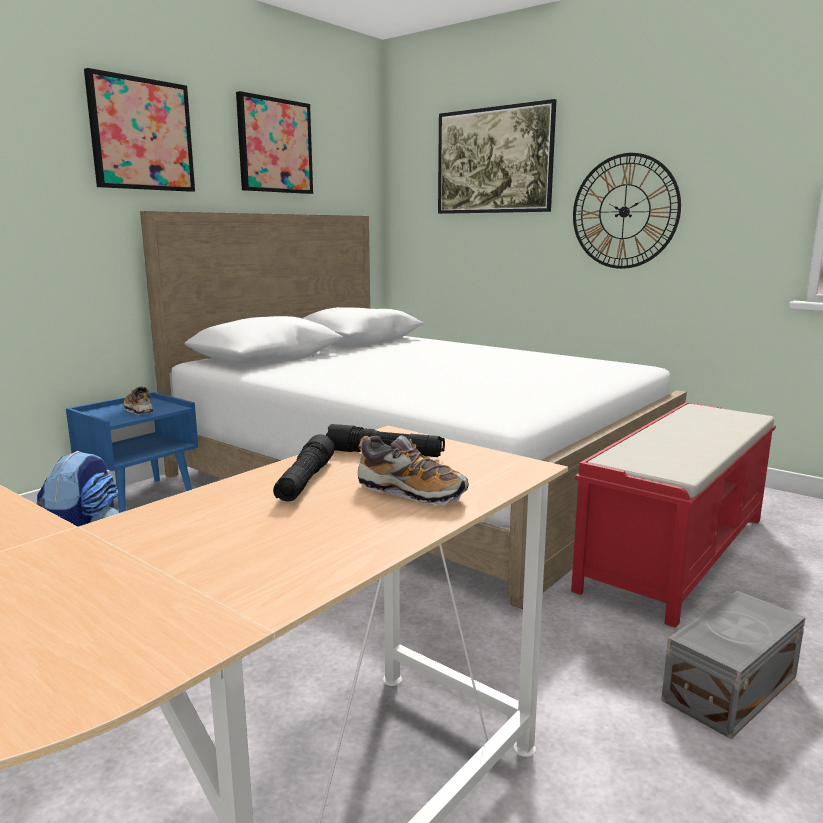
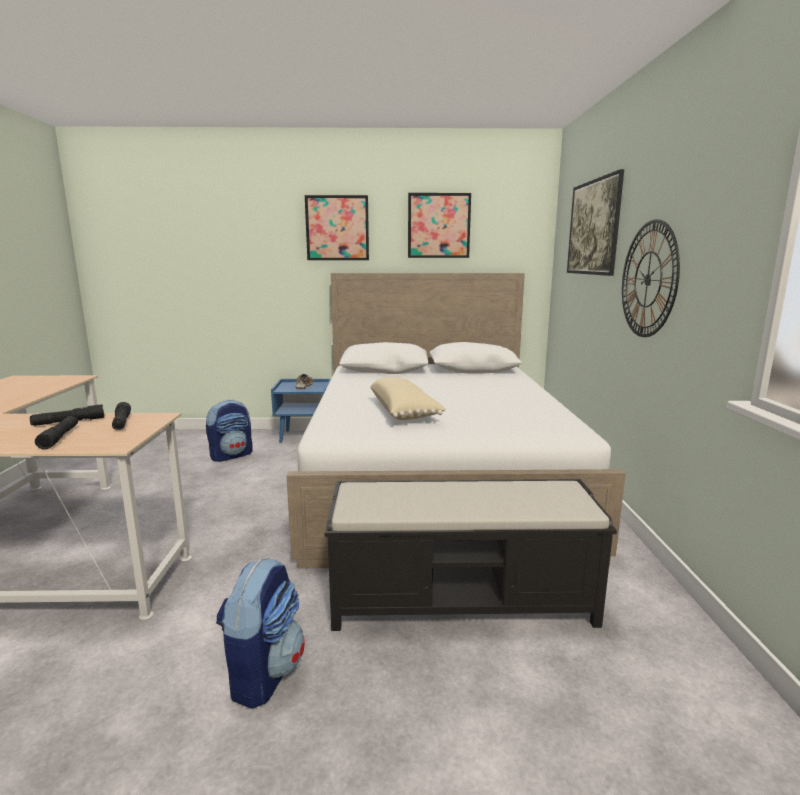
camera: 50 degrees right, 0 degrees up
shoe [358,435,469,505] -> black flashlight [35,416,78,450]
red bench [571,402,776,628] -> black bench [324,479,617,631]
grey storage box [661,591,806,739] -> backpack [216,558,305,709]
none -> beige pillow [370,377,446,420]

